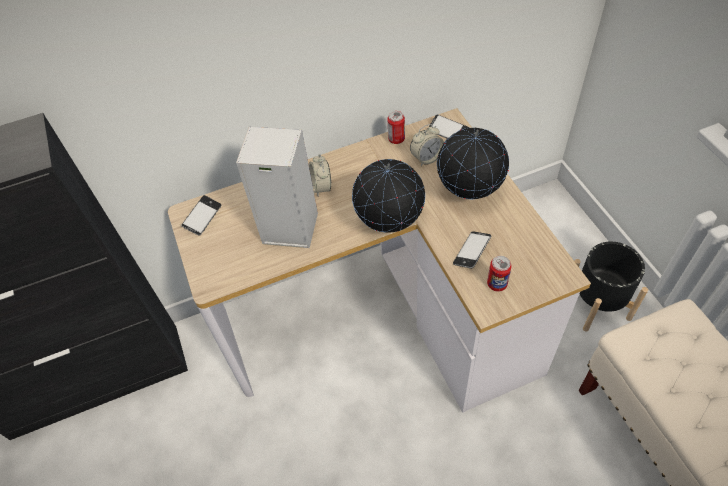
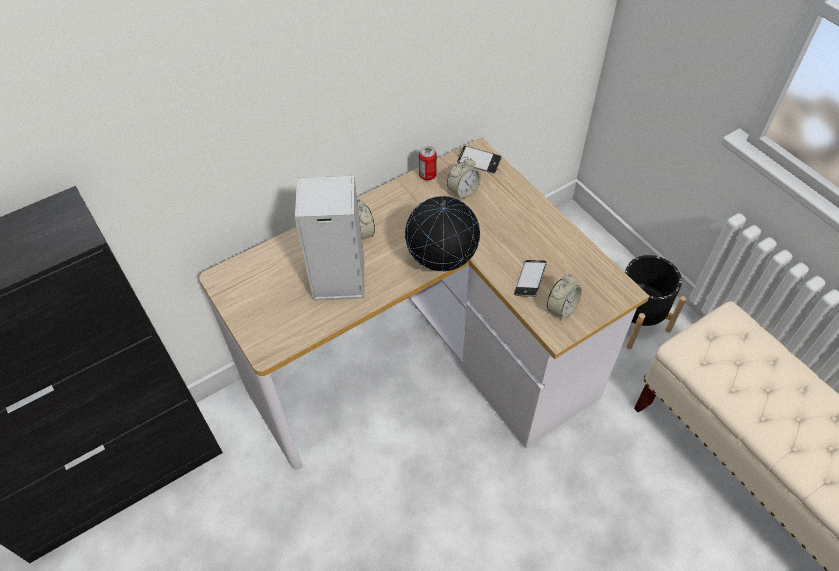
camera: 15 degrees left, 0 degrees up
phone [182,195,221,236] -> none
globe [437,128,509,199] -> none
can [487,256,512,292] -> alarm clock [547,274,582,321]

